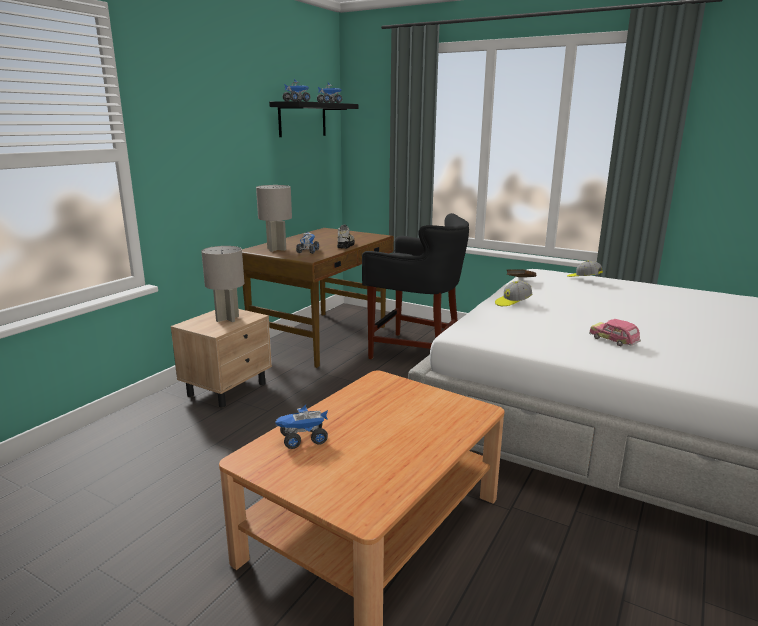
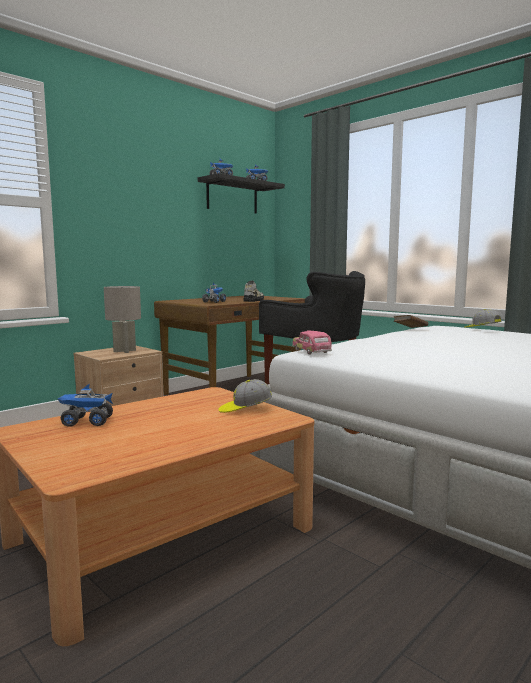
camera: 15 degrees right, 10 degrees down
grey table lamp [256,185,292,252] -> none
cap [495,281,532,306] -> cap moved to [219,379,272,413]
toy car [589,319,641,346] -> toy car moved to [292,331,332,355]

